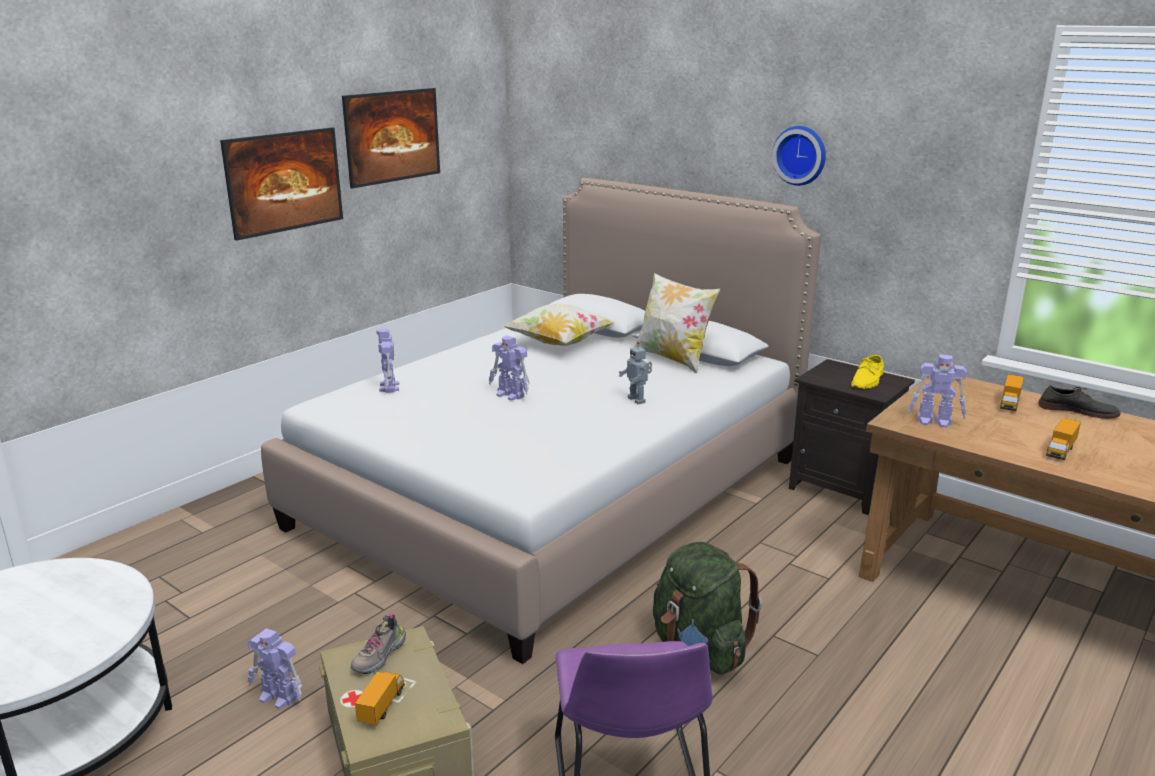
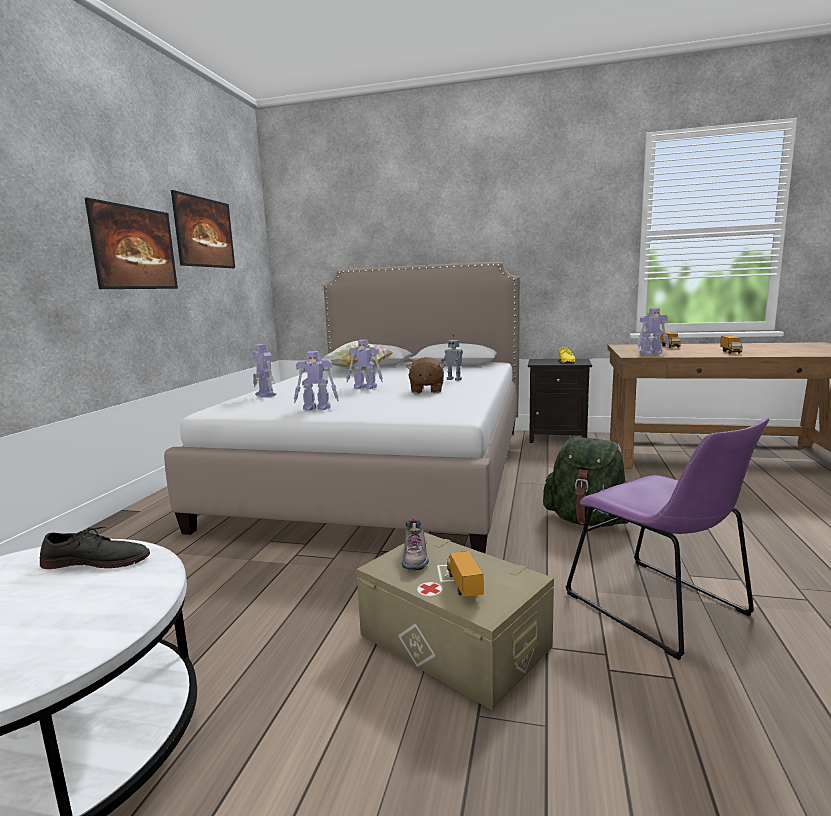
camera: 25 degrees left, 10 degrees down
toy robot [248,628,302,709] -> toy robot moved to [294,351,339,411]
pillow [634,273,720,373] -> none
wall clock [772,126,826,186] -> none
grey shoe [1038,386,1121,419] -> grey shoe moved to [40,527,150,569]
none -> brown plush toy [406,357,445,394]

